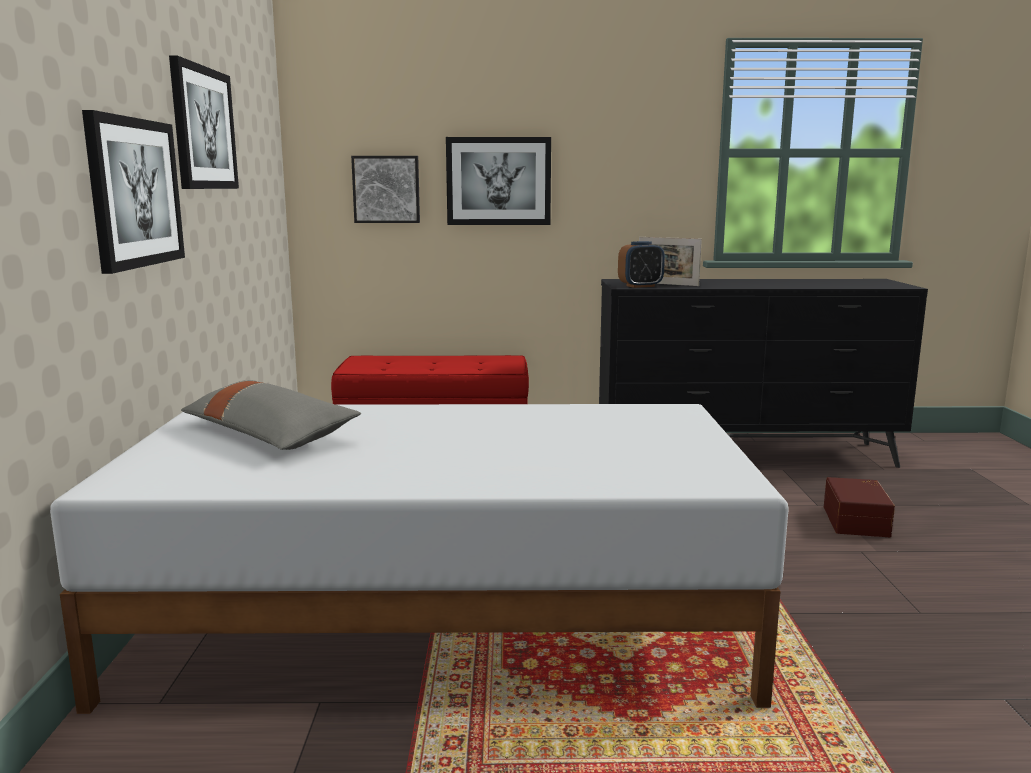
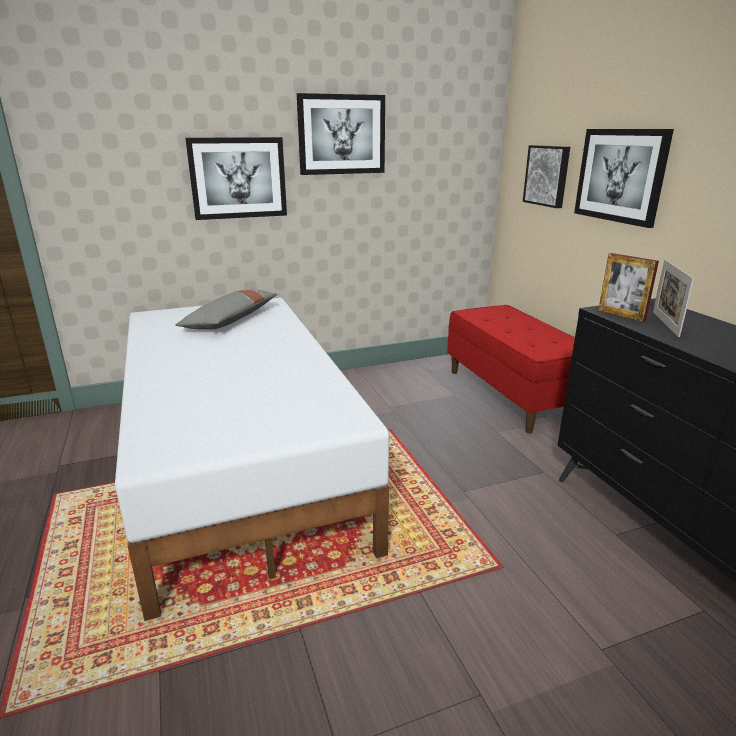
camera: 70 degrees right, 10 degrees up
alarm clock [618,241,665,288] -> picture frame [598,253,659,322]
brown storage box [824,477,895,537] -> none

